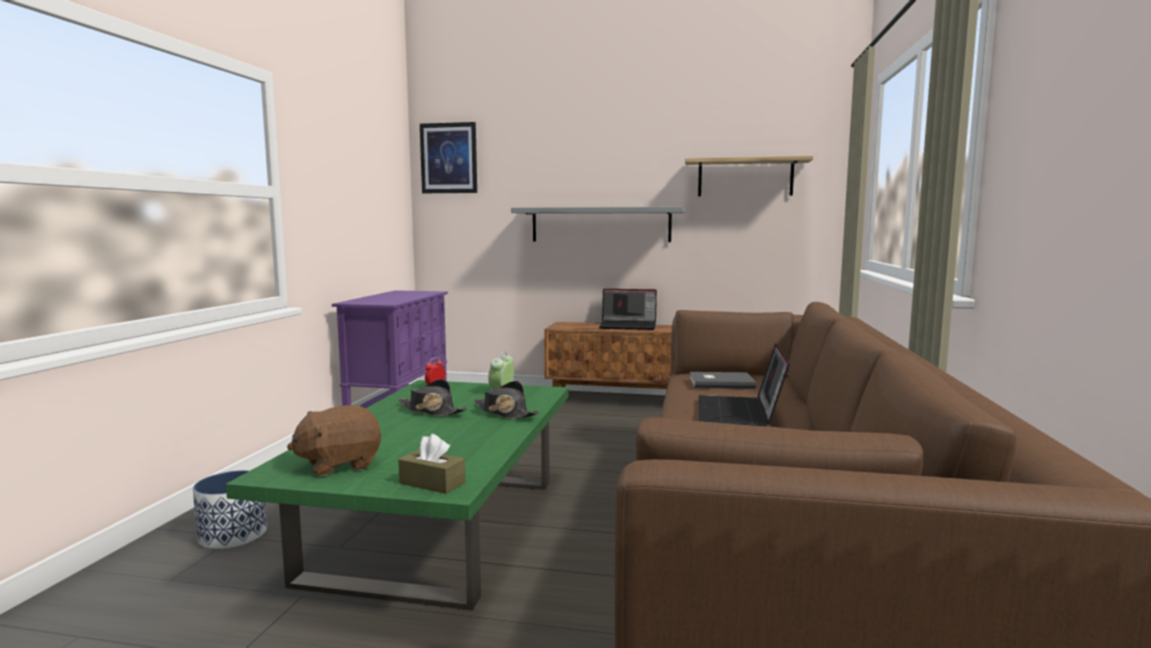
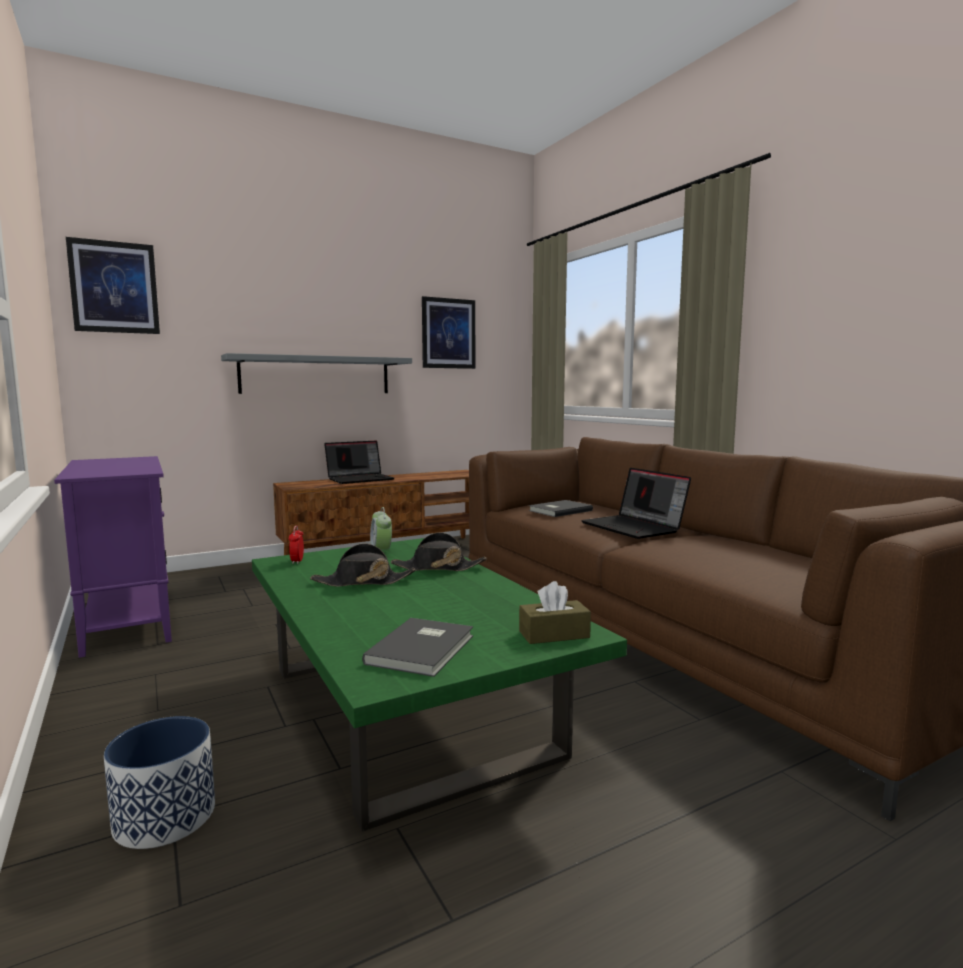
camera: 40 degrees left, 0 degrees up
brown plush toy [287,405,381,476] -> grey book [362,618,473,677]
shelf [685,156,813,196] -> picture [422,296,475,369]

